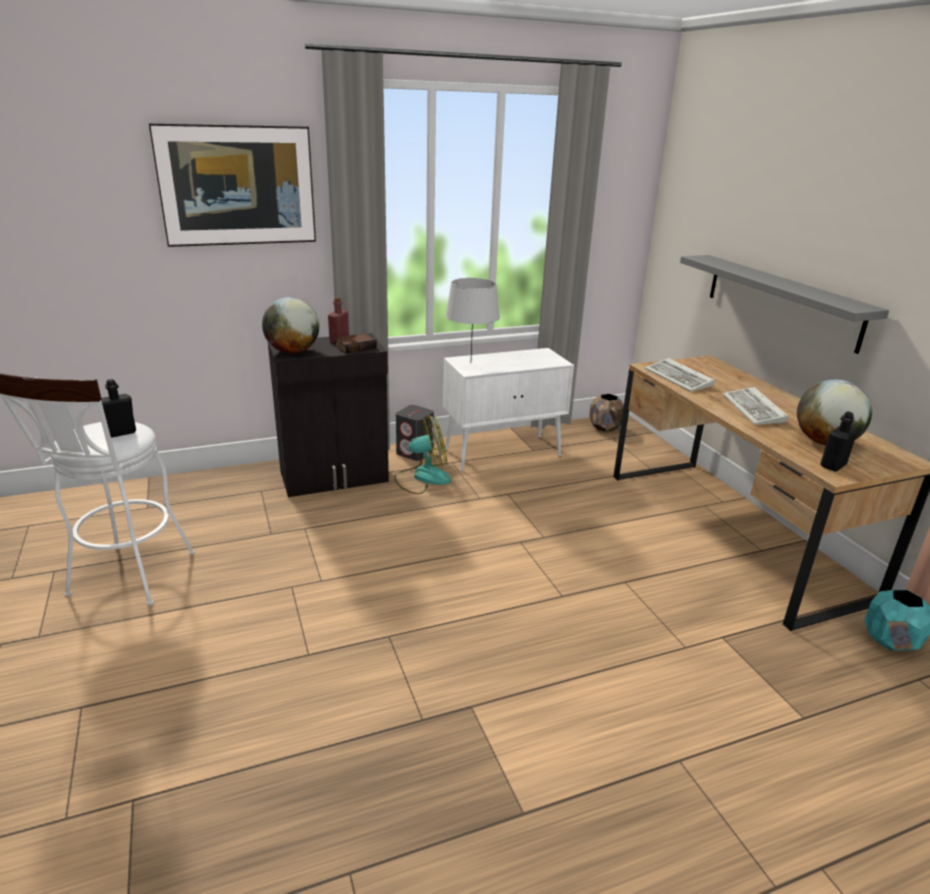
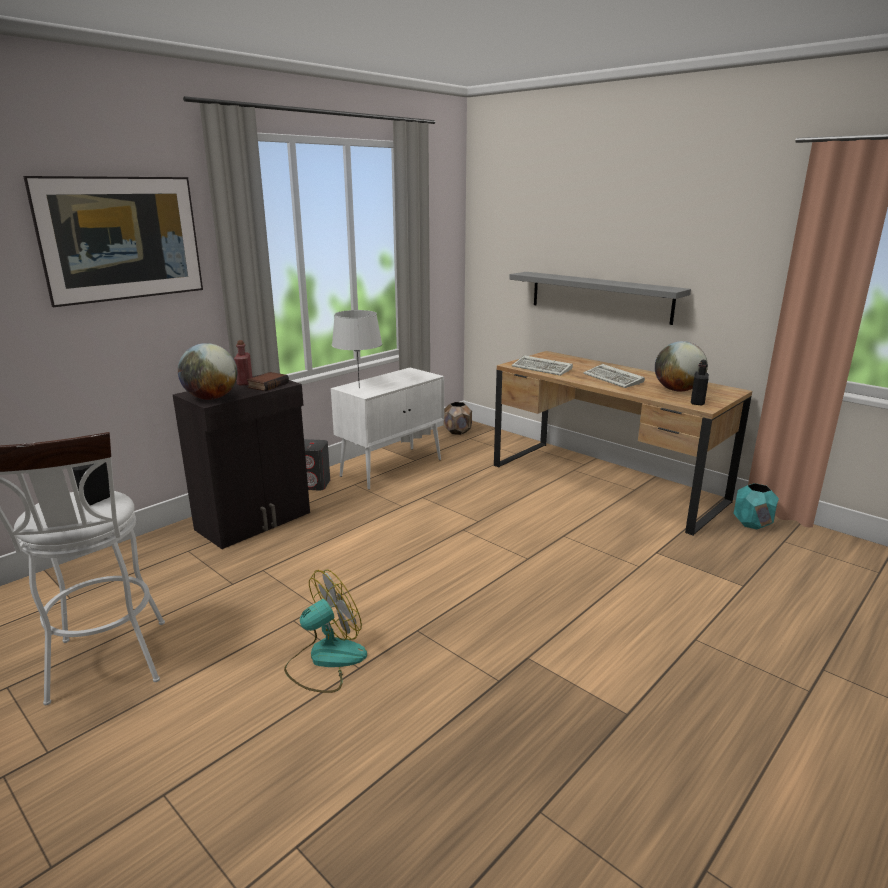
camera: 25 degrees left, 5 degrees down
fan [394,414,451,494] -> fan moved to [284,569,367,693]

